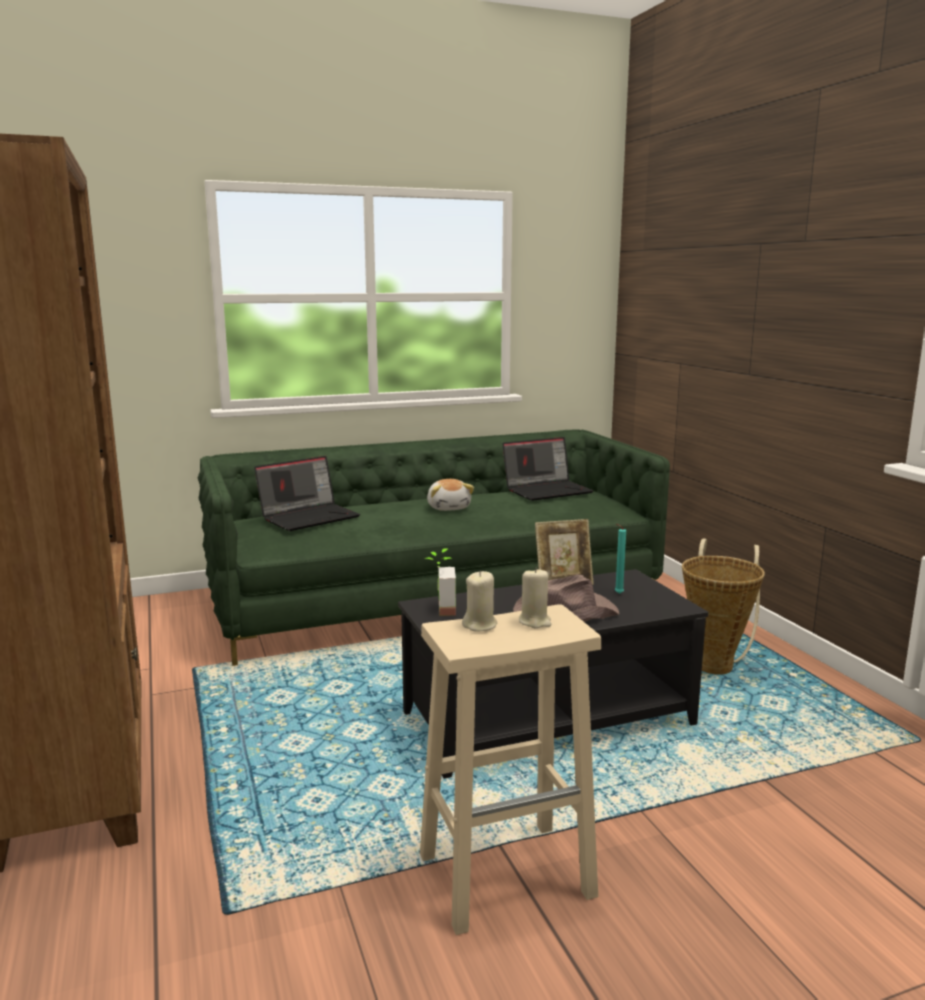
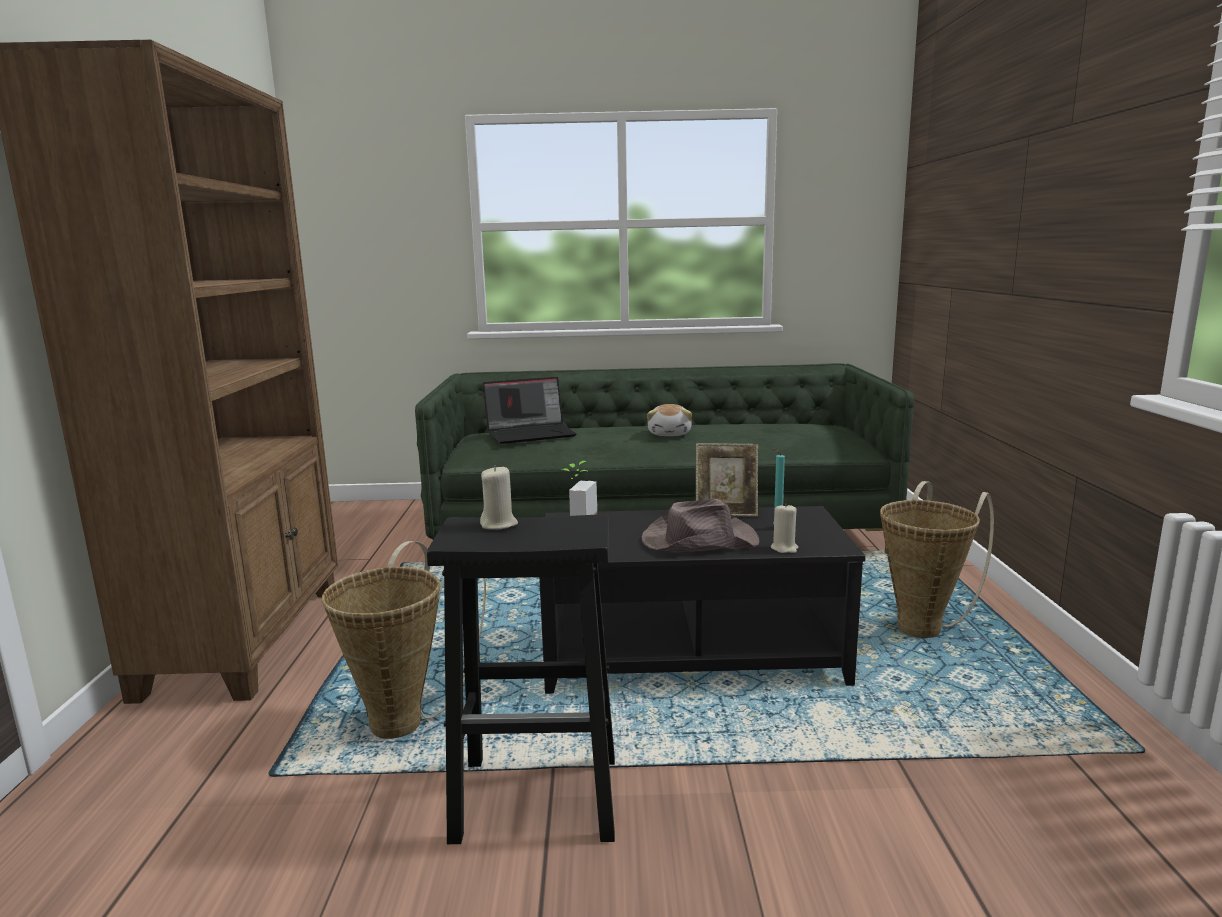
camera: 20 degrees right, 0 degrees up
beige stool [420,604,601,935] -> black stool [427,514,615,844]
laptop [502,437,593,501] -> none
beige candle [519,568,551,628] -> beige candle moved to [771,503,798,553]
none -> basket [322,541,486,739]

